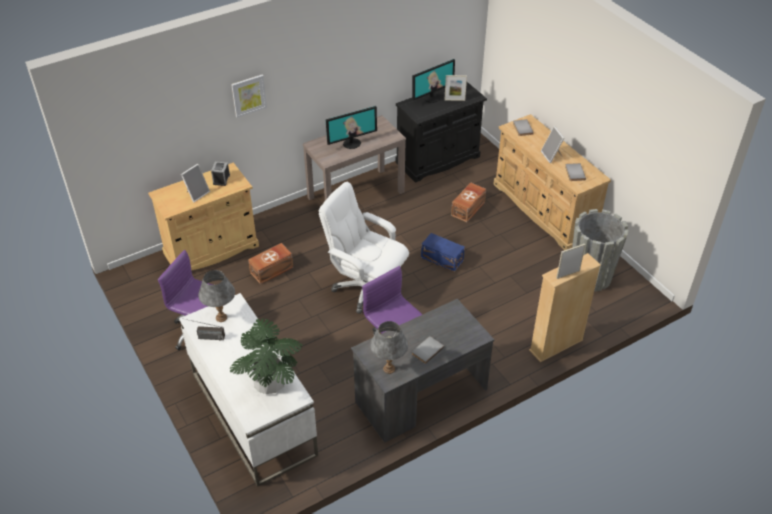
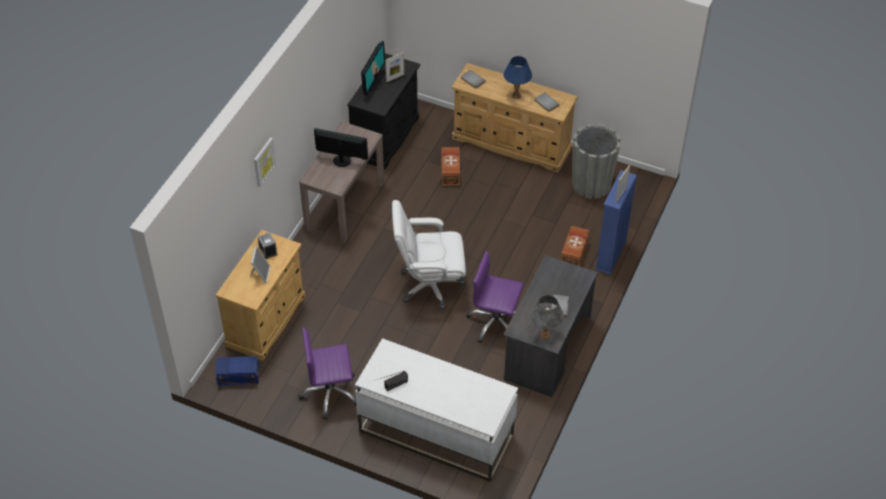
camera: 35 degrees left, 5 degrees up
grey table lamp [198,270,235,322] -> none
potted plant [230,318,302,394] -> none
brown storage box [248,243,293,284] -> brown storage box moved to [561,226,589,266]
monitor [326,106,377,149] -> monitor turned 105 degrees counterclockwise [314,128,368,167]
blue storage box [421,233,465,272] -> blue storage box moved to [216,356,259,386]
beige bookcase [529,253,601,362] -> blue bookcase [595,170,637,274]
picture frame [541,126,564,163] -> blue table lamp [504,56,532,99]

